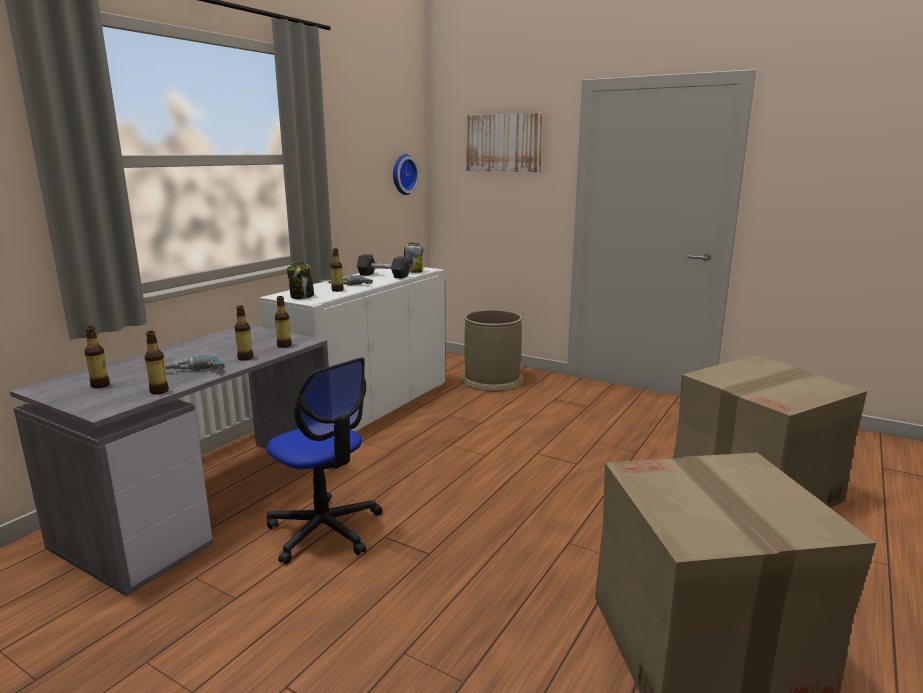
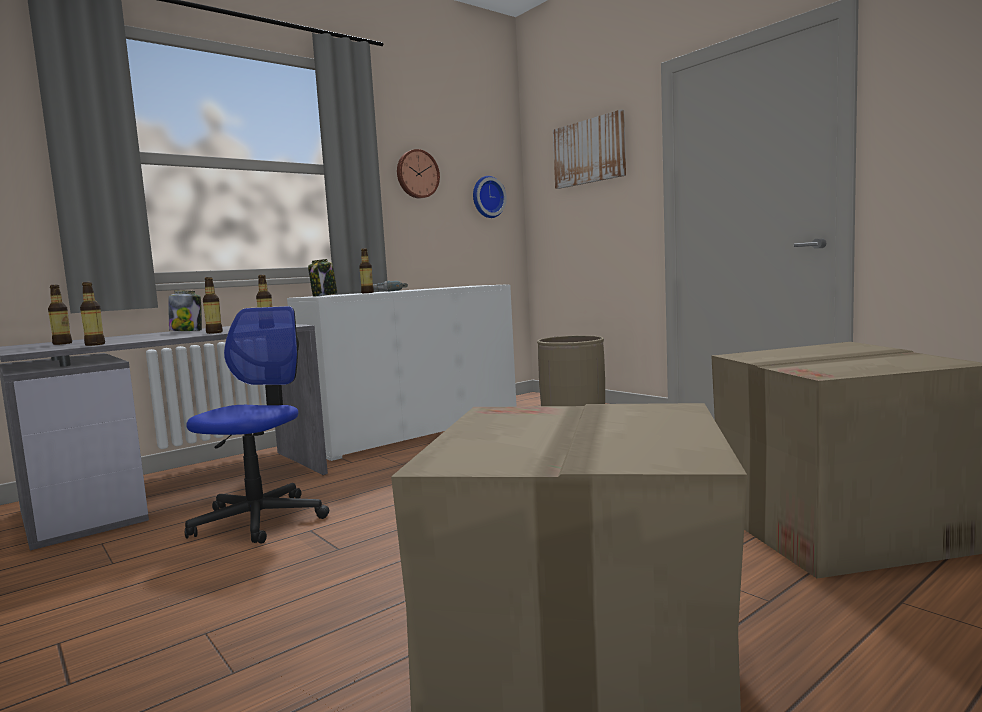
camera: 20 degrees right, 10 degrees down
power drill [165,355,225,371] -> none
office chair [267,358,382,564] -> office chair turned 135 degrees counterclockwise [185,306,329,544]
black dumbbell [357,254,410,279] -> none
jar [404,243,423,273] -> jar moved to [168,290,202,331]
none -> wall clock [397,149,440,198]

